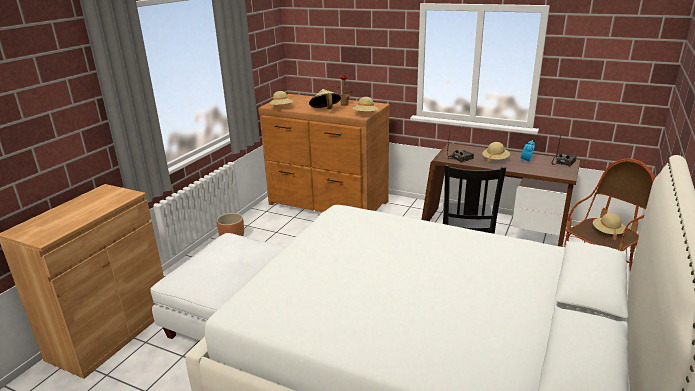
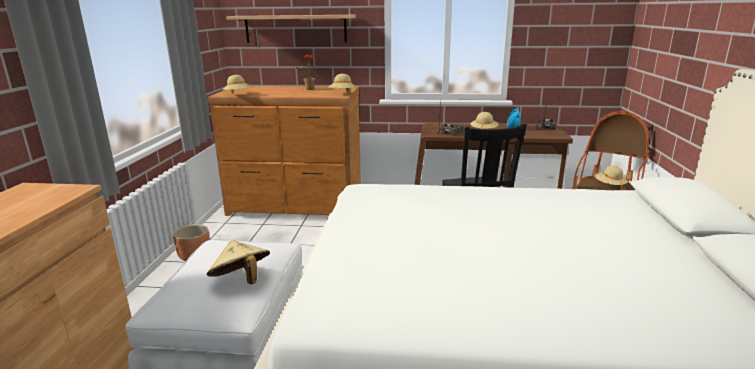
camera: 20 degrees left, 5 degrees down
beige hat [309,89,341,109] -> beige hat moved to [207,240,270,284]
none -> shelf [226,15,356,43]

